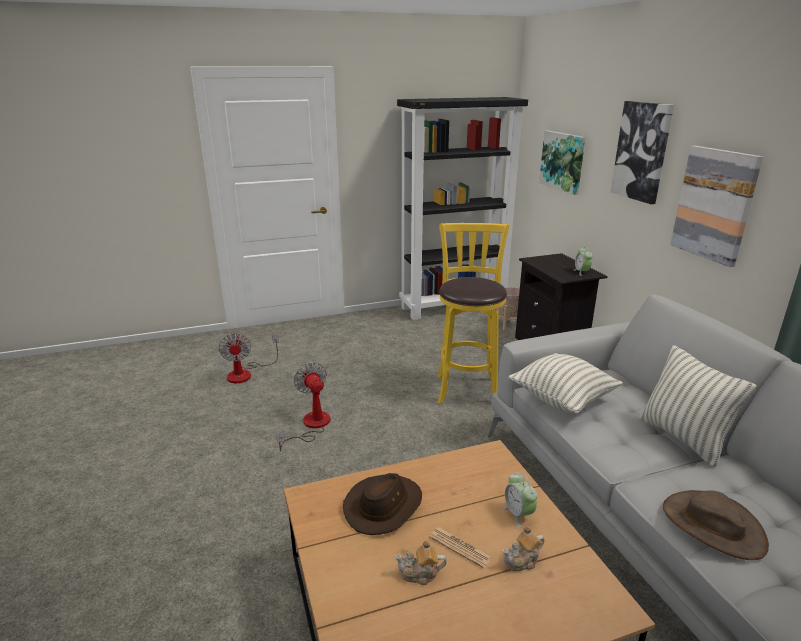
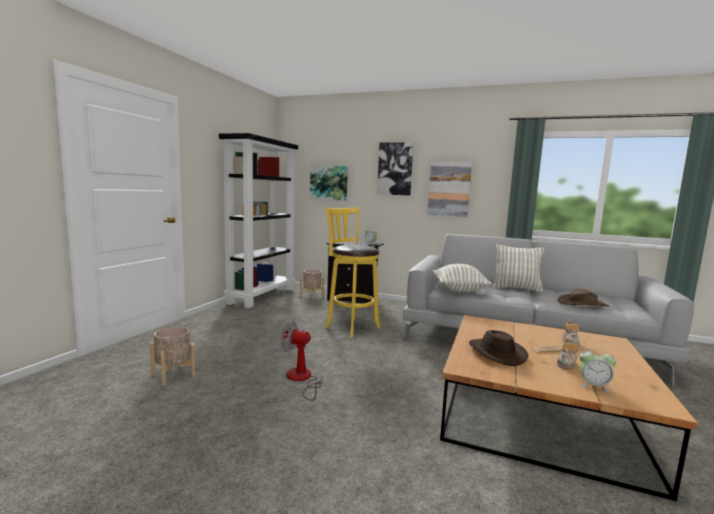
camera: 50 degrees left, 15 degrees down
fan [219,333,279,383] -> beige planter [150,327,196,386]
alarm clock [503,472,537,528] -> alarm clock moved to [579,348,616,392]

